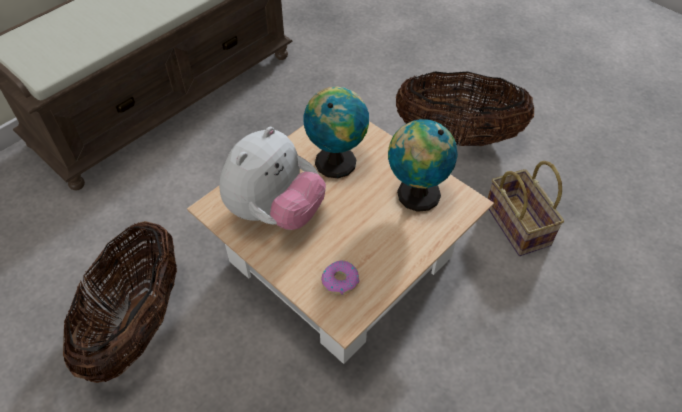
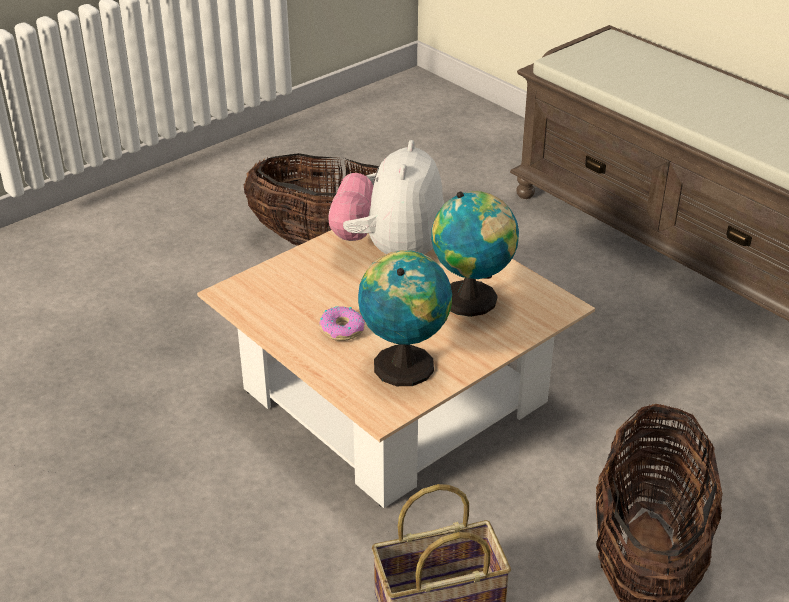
camera: 95 degrees right, 15 degrees down
plush toy [219,127,326,230] -> plush toy turned 60 degrees clockwise [328,140,444,254]
donut [321,261,360,295] -> donut moved to [320,306,365,341]

